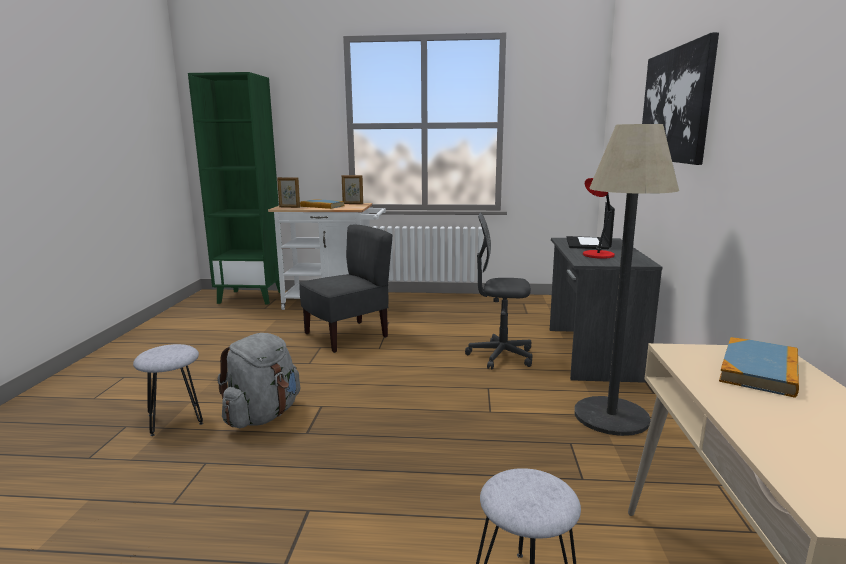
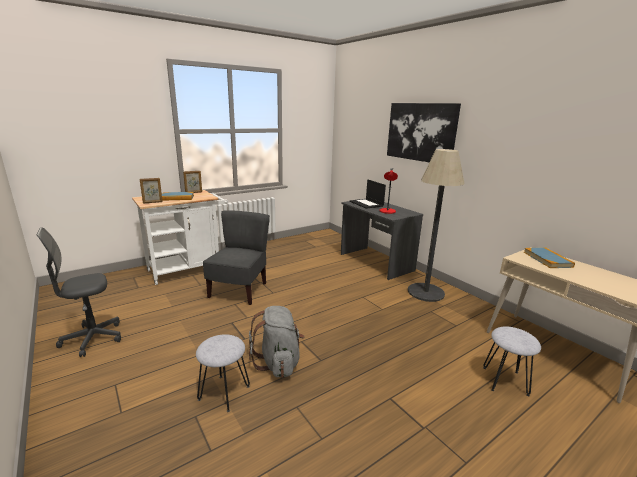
camera: 40 degrees left, 5 degrees up
green bookcase [188,72,284,305] -> none
grey office chair [465,212,533,370] -> grey office chair moved to [37,227,121,357]

